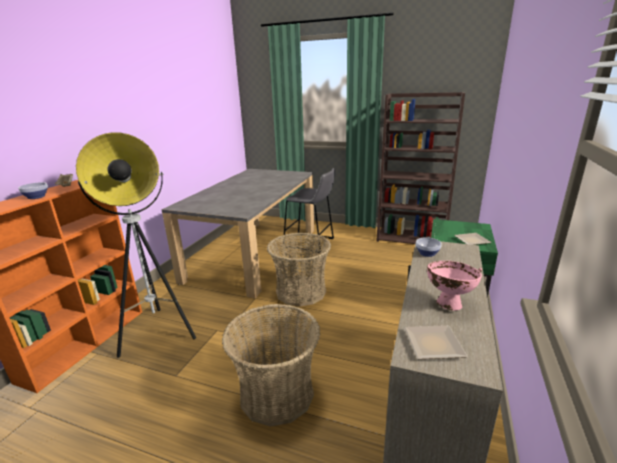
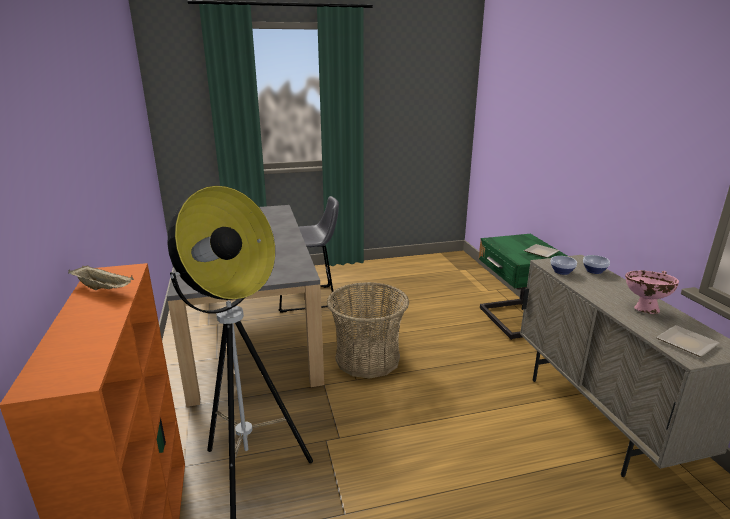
camera: 35 degrees left, 0 degrees up
bowl [18,182,48,199] -> bowl moved to [583,255,610,274]
basket [222,304,320,427] -> none
brown bookcase [376,92,465,244] -> none

